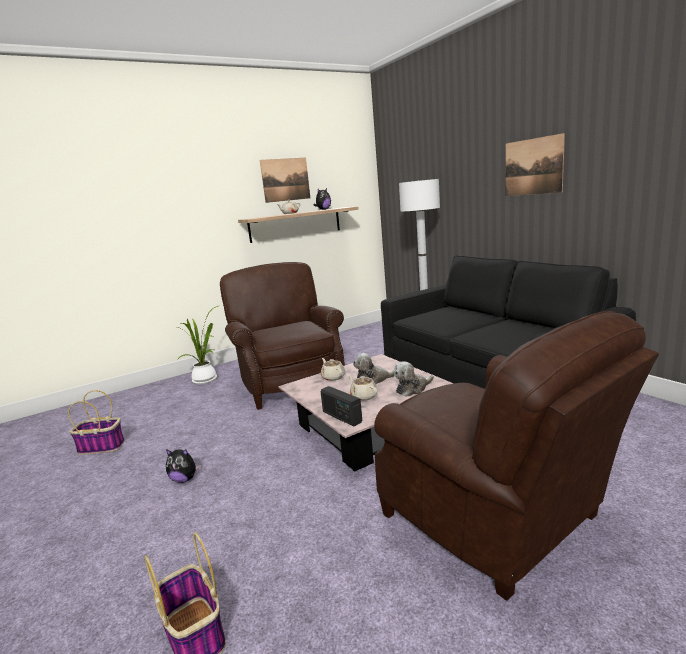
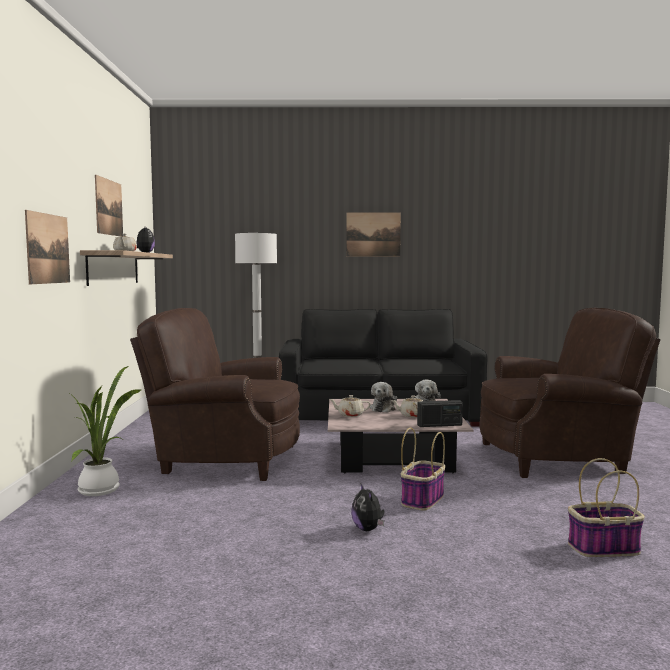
camera: 60 degrees left, 10 degrees down
basket [68,390,125,455] -> basket moved to [401,428,445,511]
plush toy [166,449,201,483] -> plush toy turned 120 degrees clockwise [351,483,385,531]
none -> picture [25,210,70,284]

